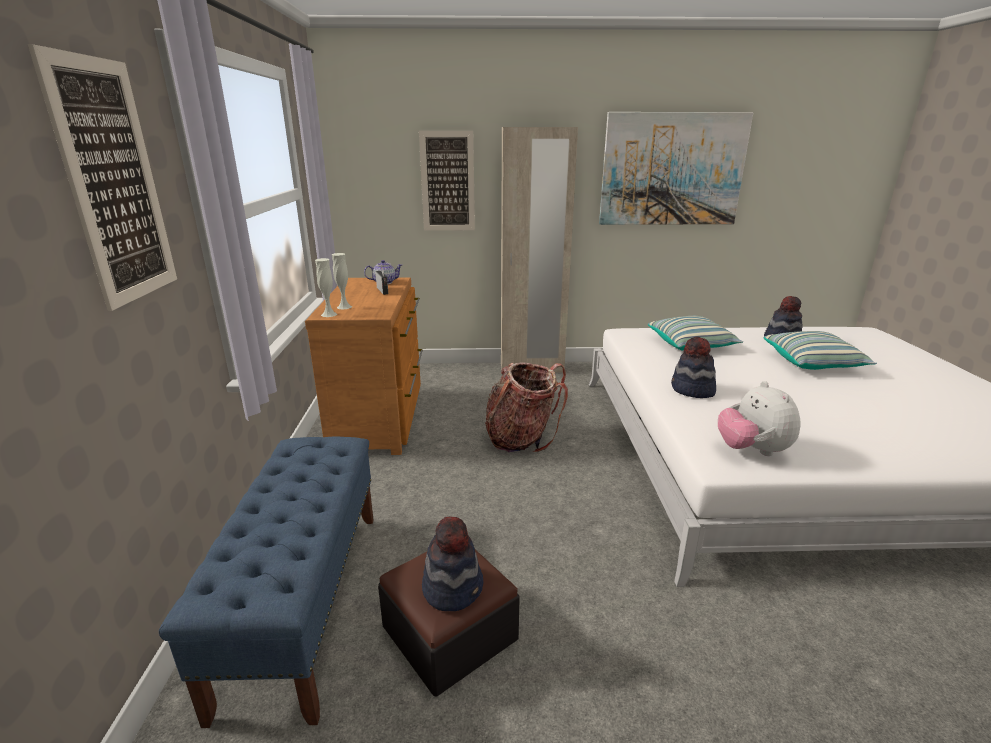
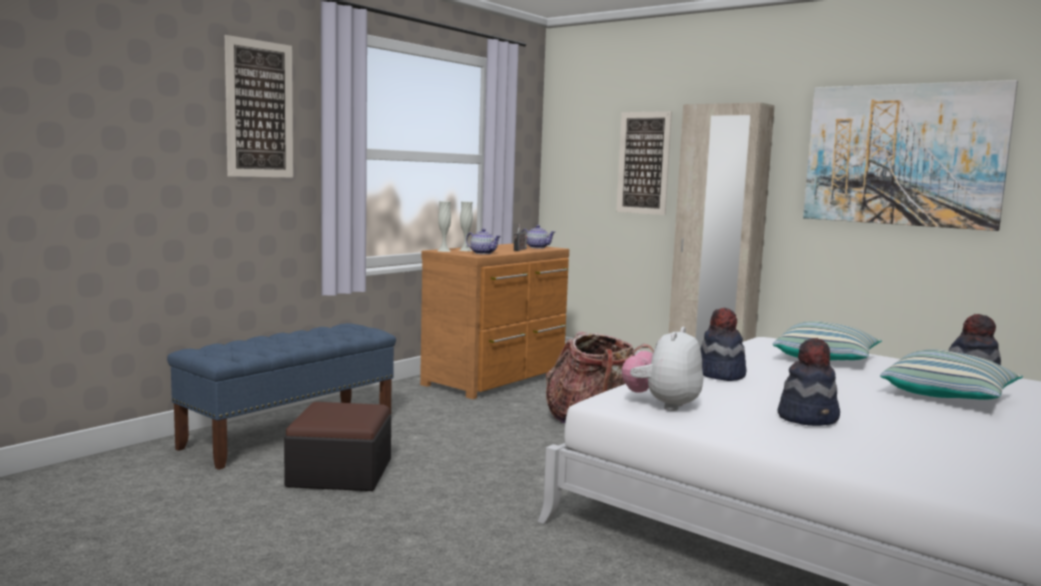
camera: 40 degrees right, 15 degrees down
hat [422,517,483,611] -> hat moved to [778,338,840,426]
none -> teapot [466,229,501,254]

